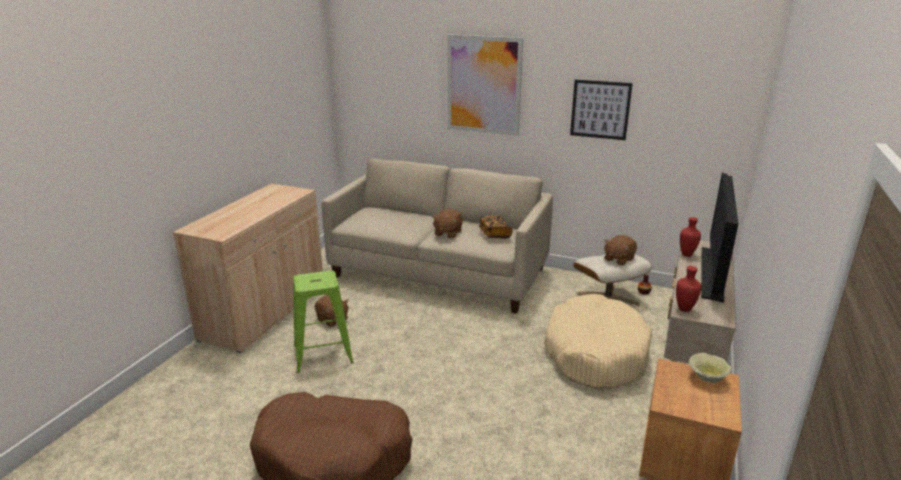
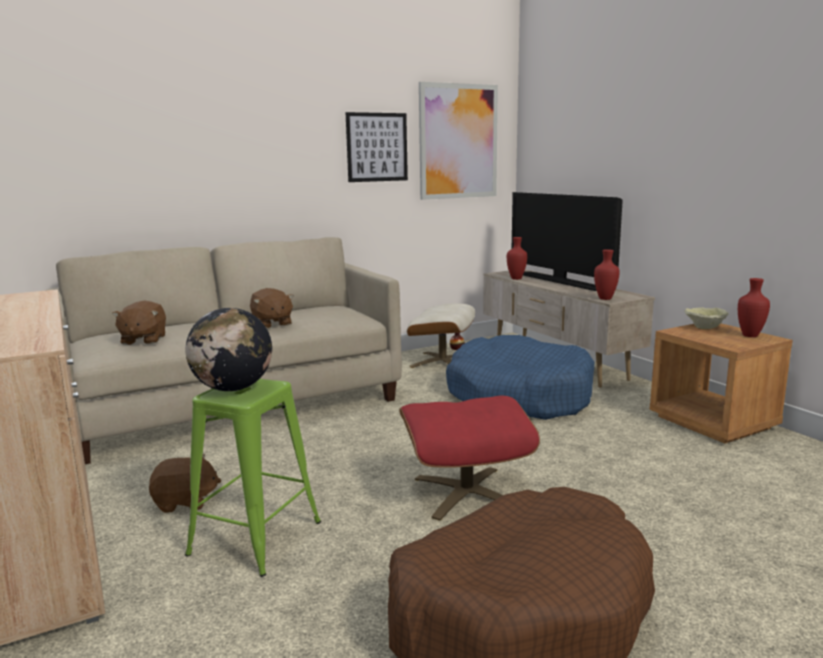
camera: 50 degrees left, 10 degrees down
picture [447,34,523,136] -> picture moved to [419,82,498,200]
book [479,216,512,239] -> none
beige dog bed [544,294,652,390] -> blue dog bed [446,335,595,420]
brown plush toy [604,235,637,265] -> brown plush toy moved to [112,301,166,345]
none -> globe [186,308,272,391]
none -> red ottoman [399,396,540,521]
none -> red vase [738,278,770,337]

